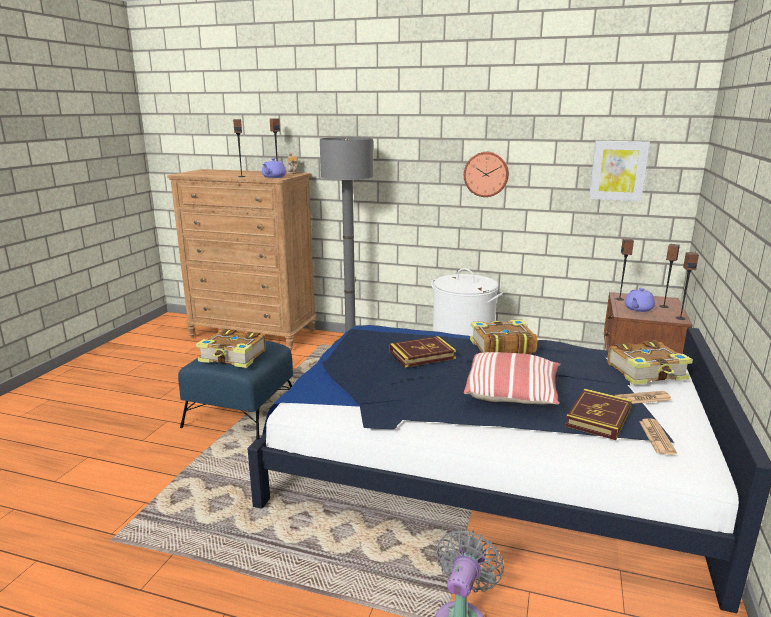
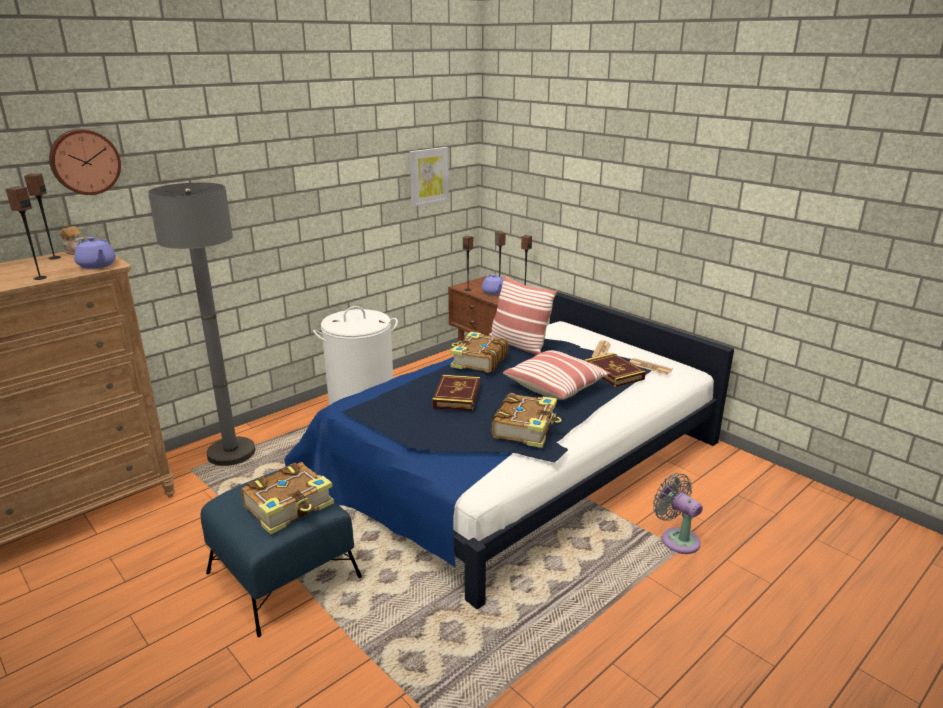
camera: 60 degrees left, 5 degrees up
wall clock [464,152,509,197] -> wall clock moved to [49,129,121,195]
book [607,341,693,385] -> book moved to [492,393,562,448]
none -> pillow [488,275,557,355]

